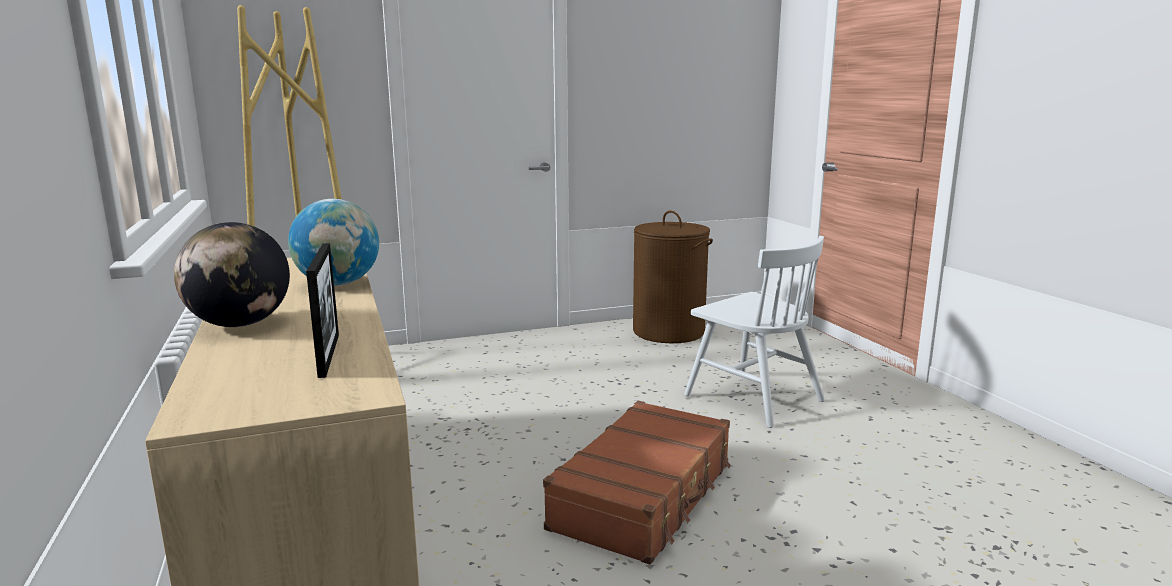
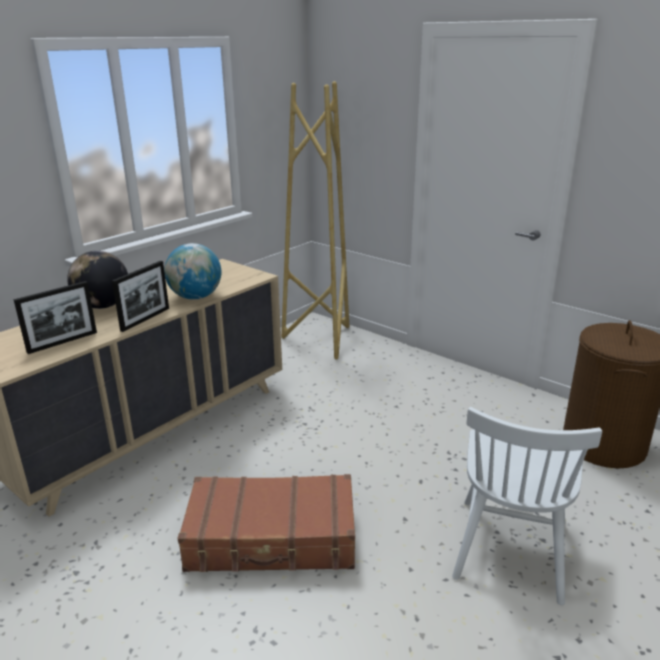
camera: 60 degrees right, 10 degrees up
none -> picture frame [112,261,169,332]

